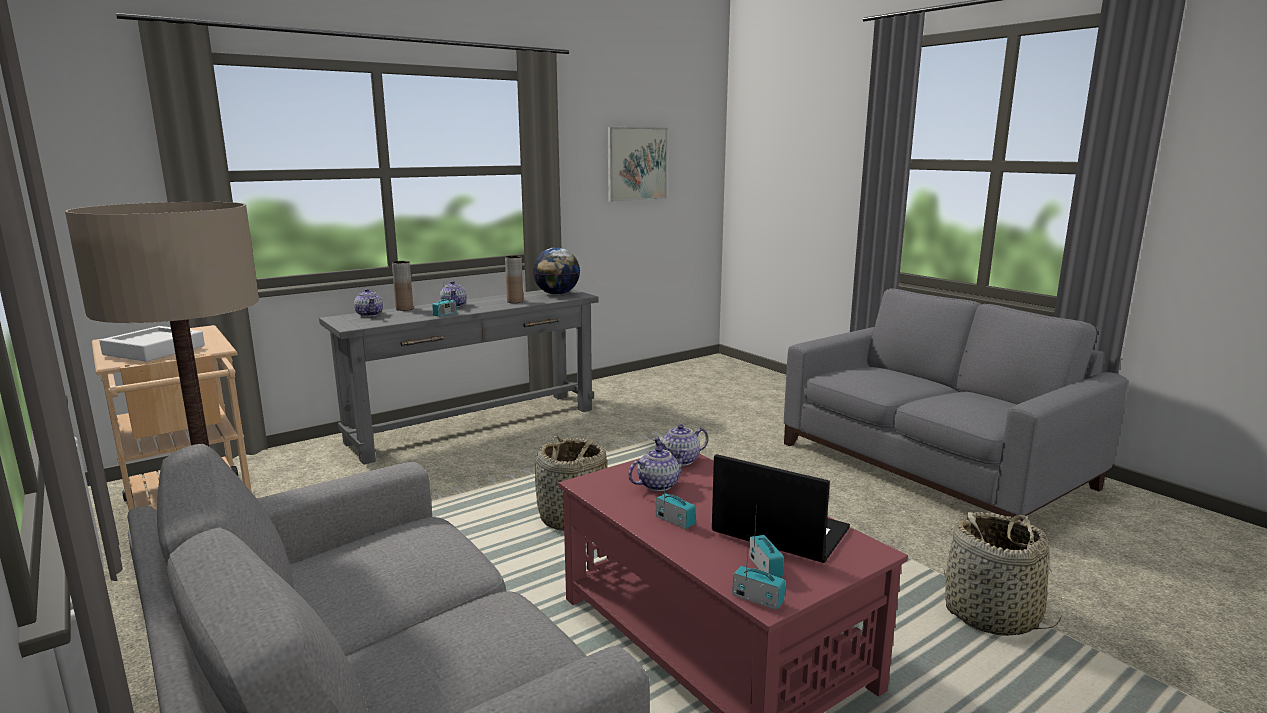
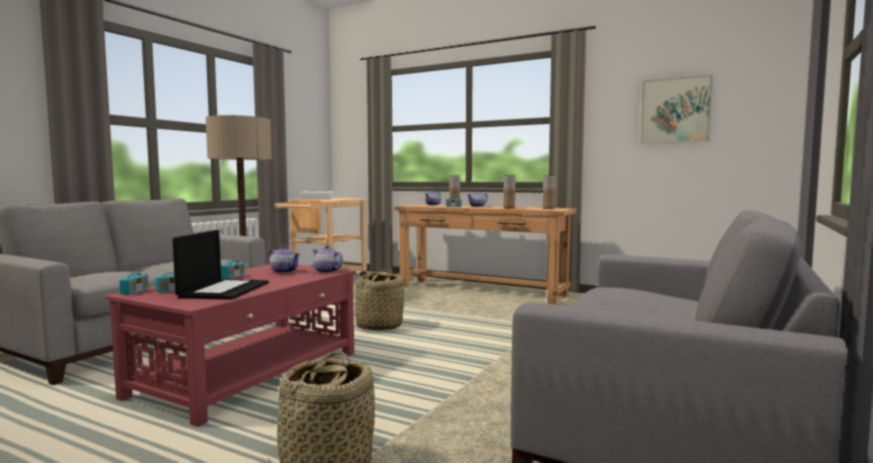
camera: 65 degrees right, 10 degrees down
grey console table [319,289,598,465] -> brown console table [394,204,577,305]
globe [533,247,580,295] -> brown vase [543,175,555,209]

